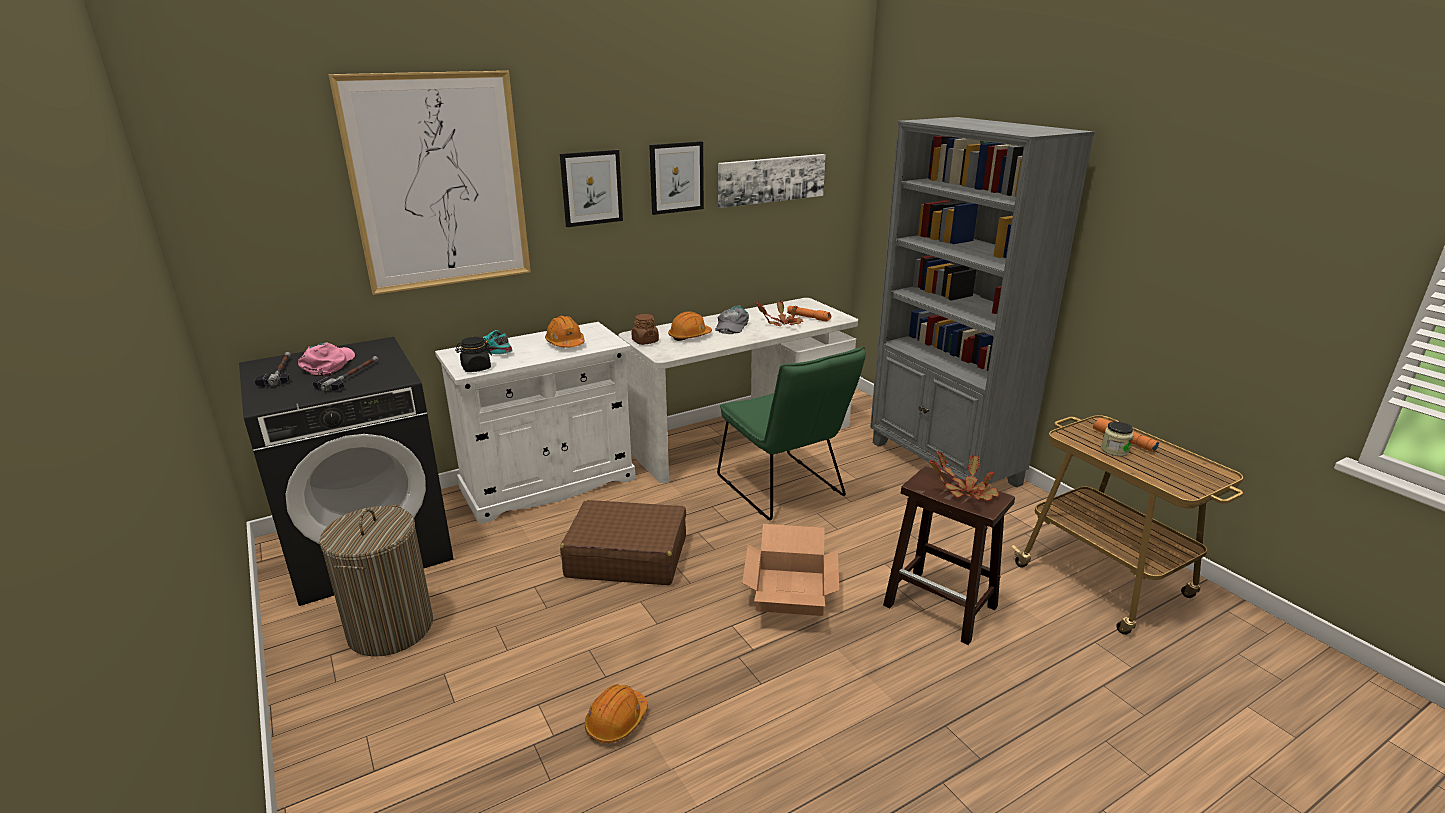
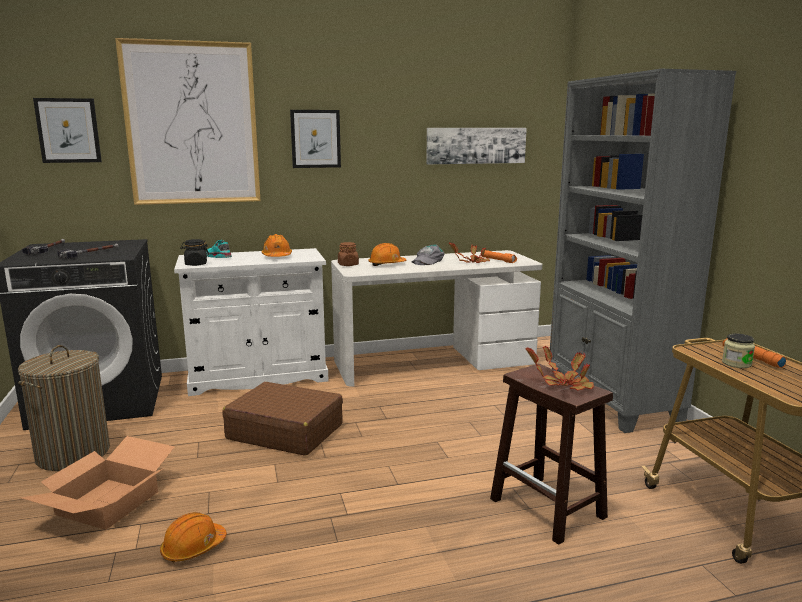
camera: 15 degrees right, 10 degrees down
pink cap [298,342,355,376] -> none
picture [649,141,704,215] -> picture moved to [33,98,102,163]
green chair [717,346,866,520] -> none
cardboard box [742,524,839,616] -> cardboard box moved to [21,436,175,530]

